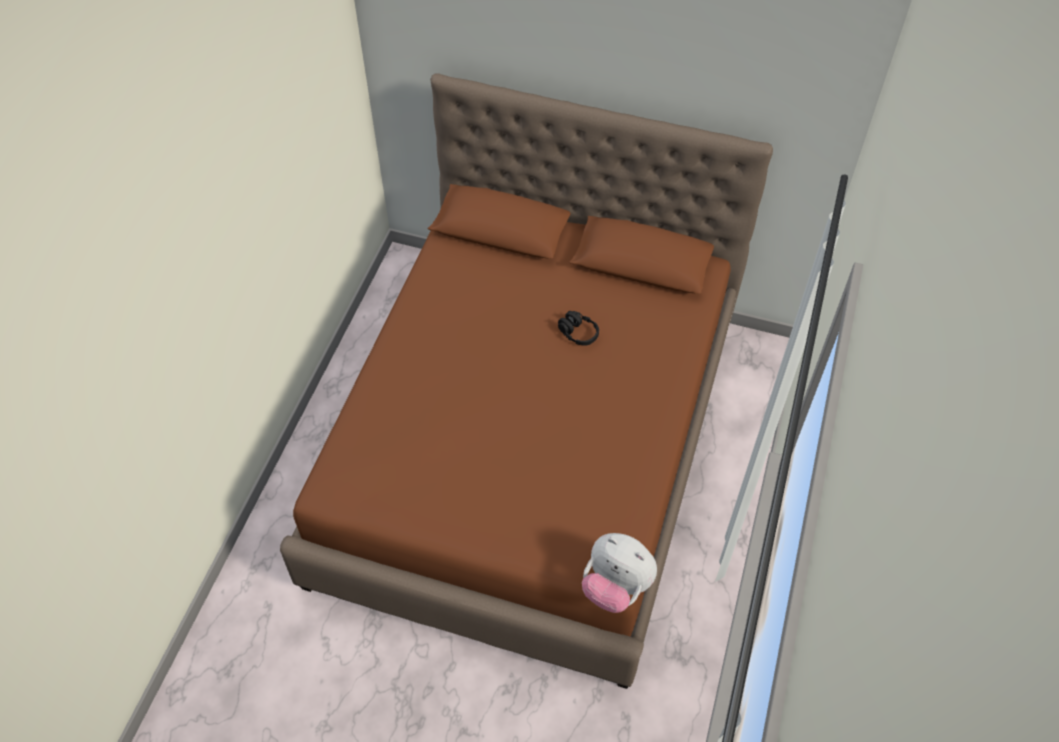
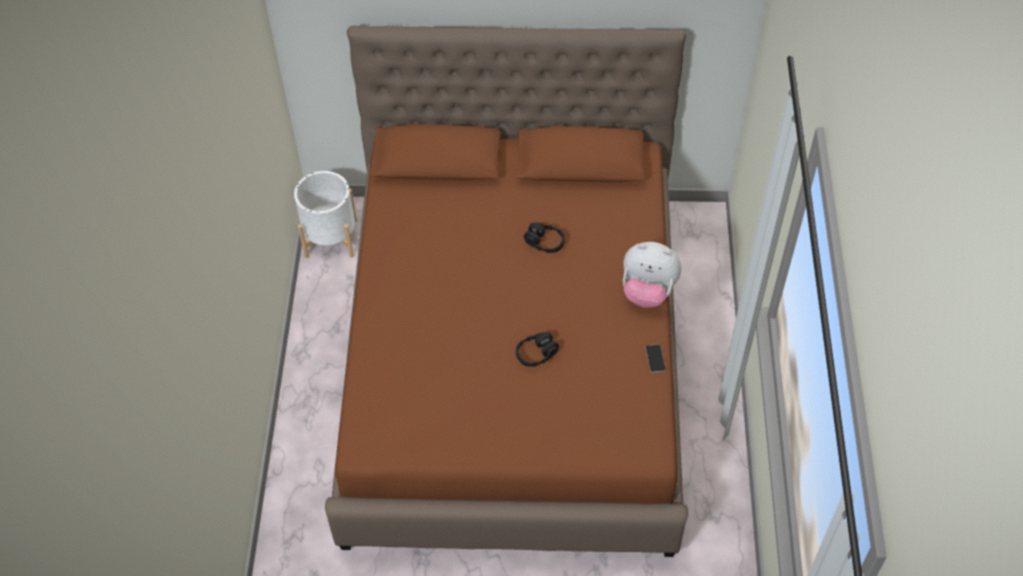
camera: 15 degrees left, 0 degrees up
plush toy [582,533,657,613] -> plush toy moved to [623,242,681,308]
none -> white planter [294,171,357,258]
none -> black headphones [516,332,559,367]
none -> phone [646,344,666,373]

